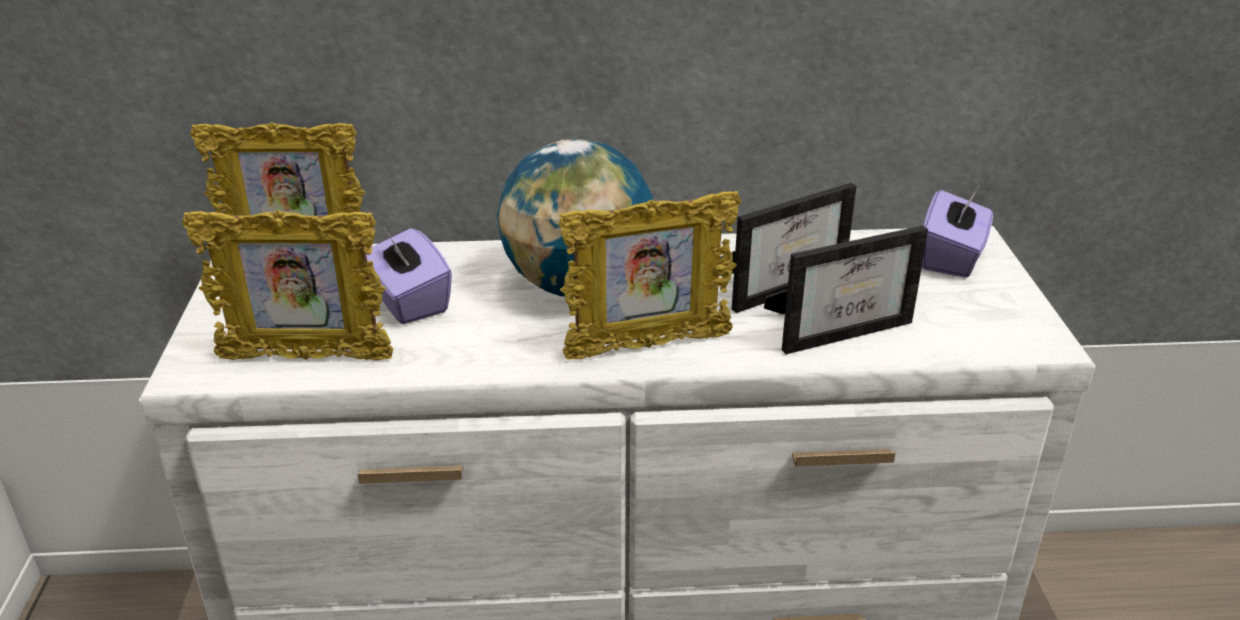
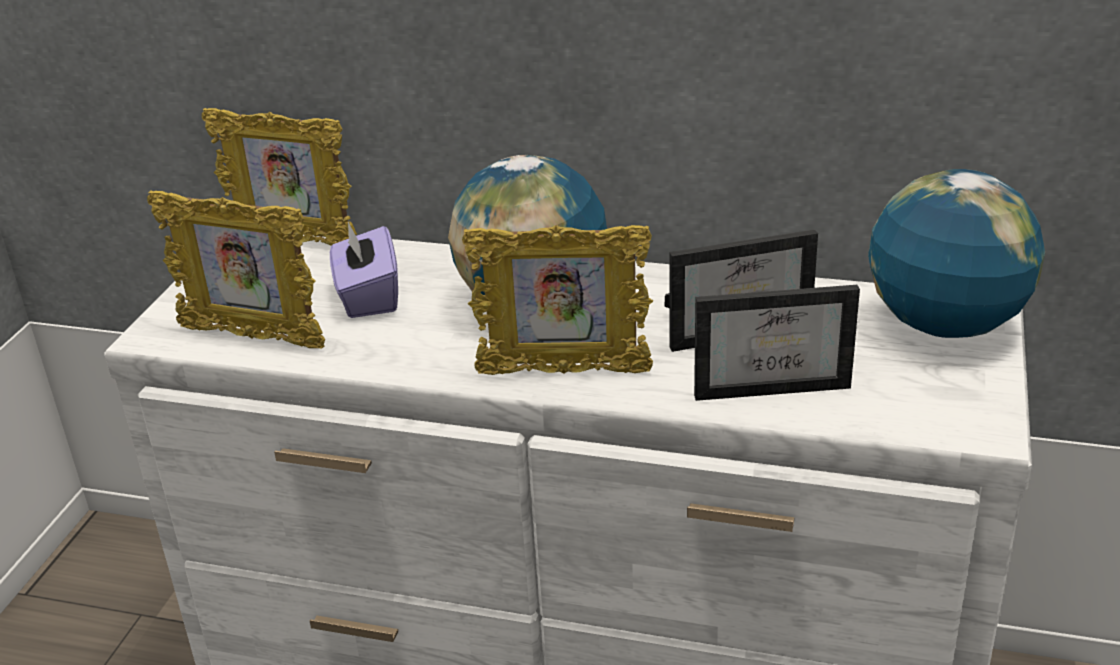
camera: 20 degrees right, 0 degrees up
purple tissue box [922,188,993,278] -> globe [868,169,1045,338]

